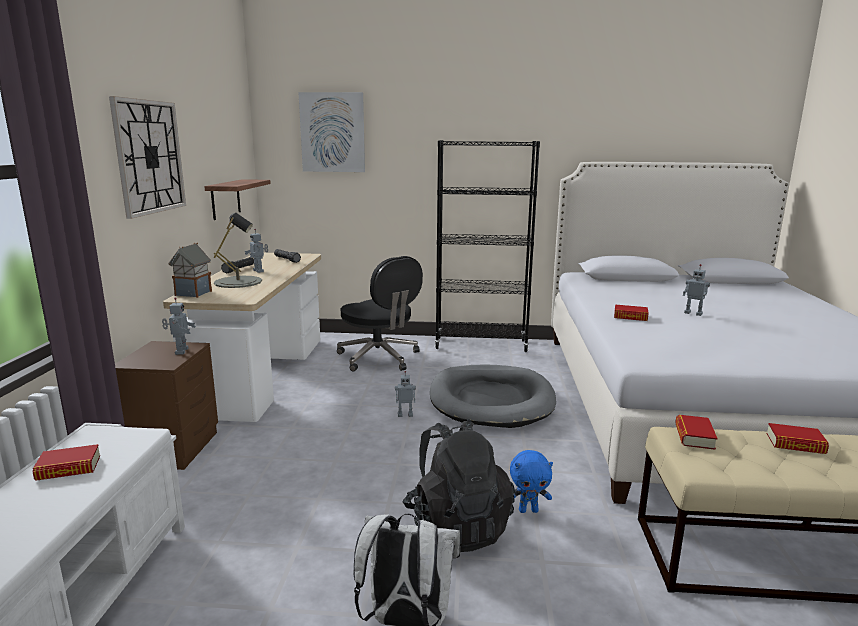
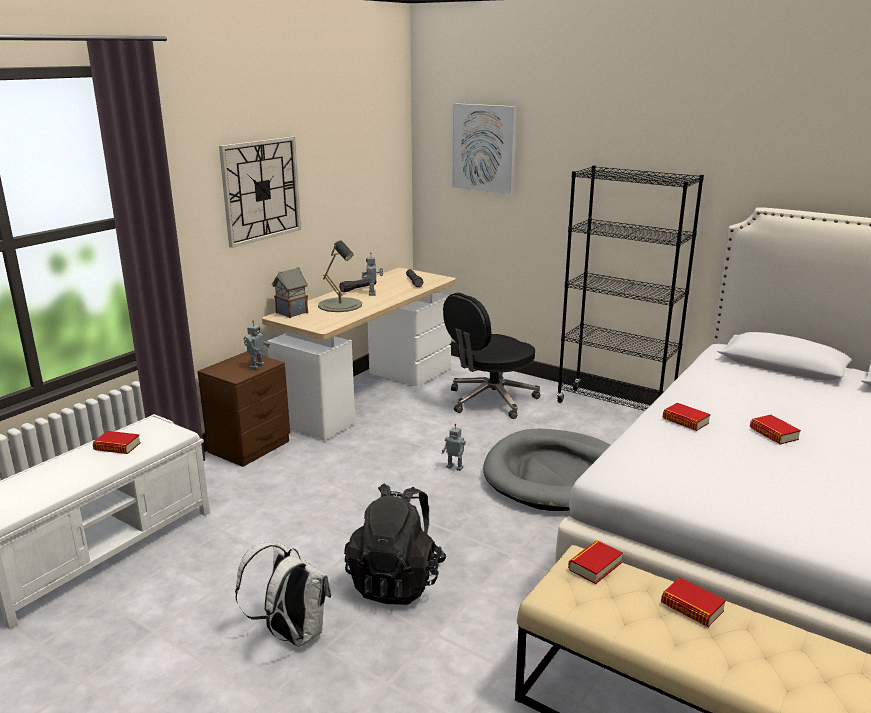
camera: 30 degrees right, 5 degrees up
shelf [204,179,271,220] -> none
black office chair [337,256,423,372] -> black office chair turned 60 degrees clockwise [443,293,540,419]
blue plush toy [510,450,553,513] -> none
toy robot [683,264,710,316] -> book [750,415,801,444]

